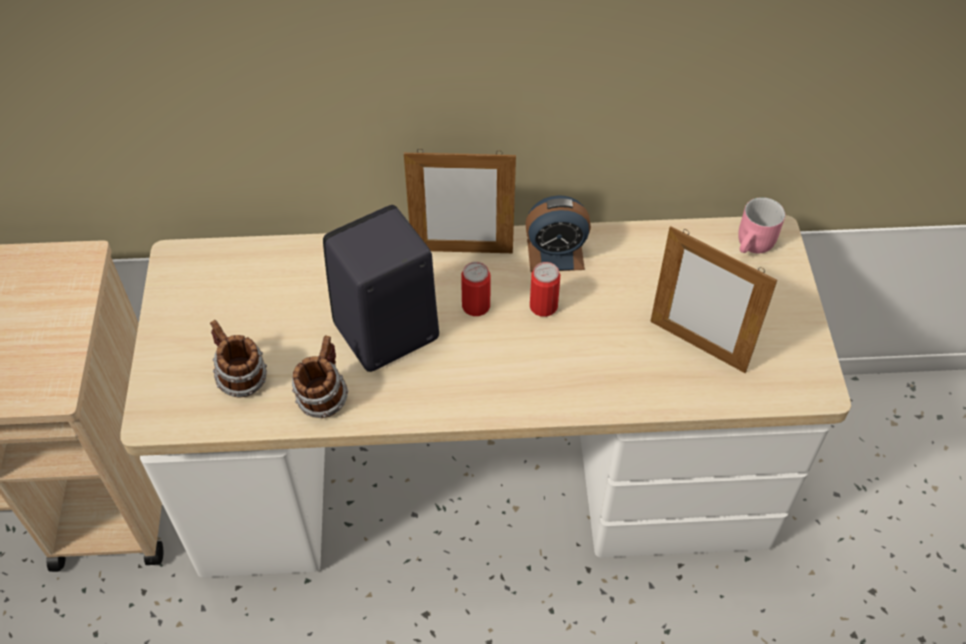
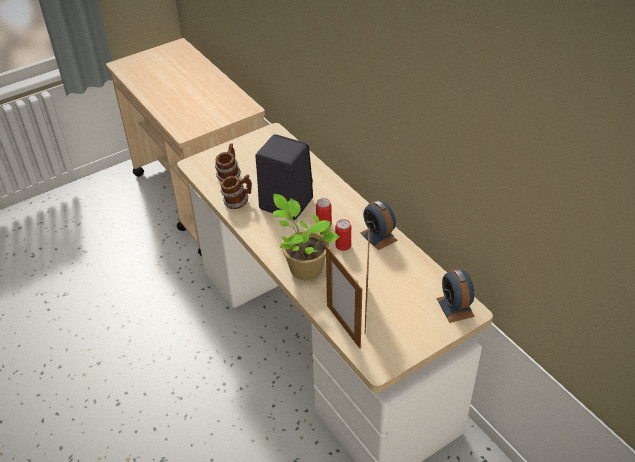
camera: 60 degrees right, 10 degrees down
picture frame [404,149,516,253] -> picture frame moved to [326,246,362,349]
pink mug [738,197,785,253] -> alarm clock [436,269,475,323]
none -> potted plant [273,194,339,280]

